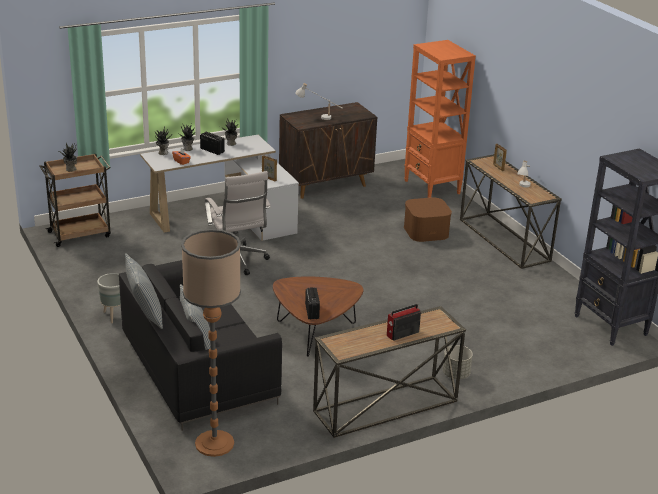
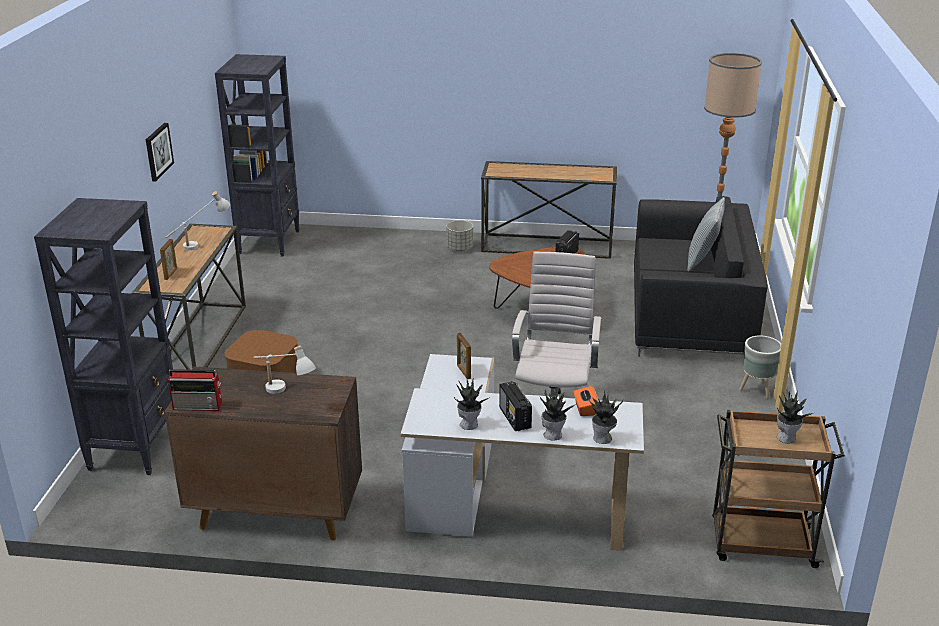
camera: 145 degrees left, 0 degrees up
pillow [125,253,163,329] -> none
radio [387,304,421,341] -> radio moved to [168,369,222,411]
orange bookcase [404,40,476,198] -> black bookcase [34,198,173,475]
none -> picture [146,122,174,181]

